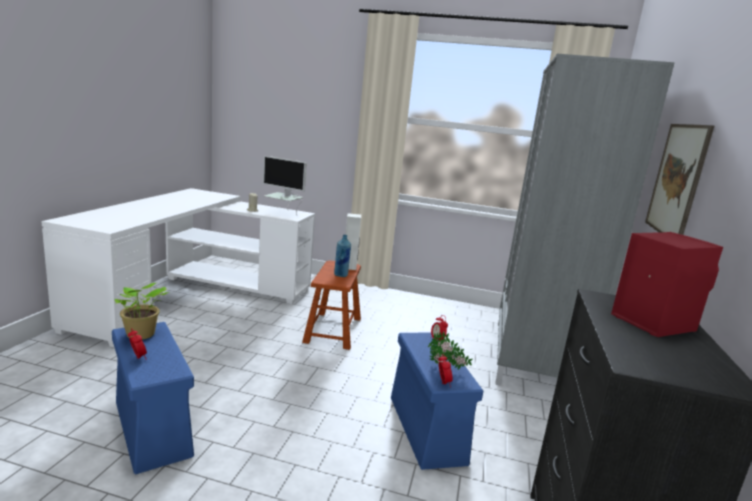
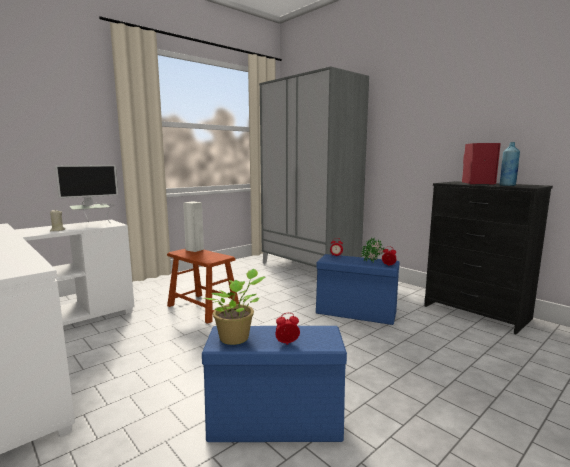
camera: 55 degrees left, 5 degrees down
blue bottle [334,235,351,277] -> blue bottle moved to [500,142,520,186]
picture [645,124,714,235] -> none

